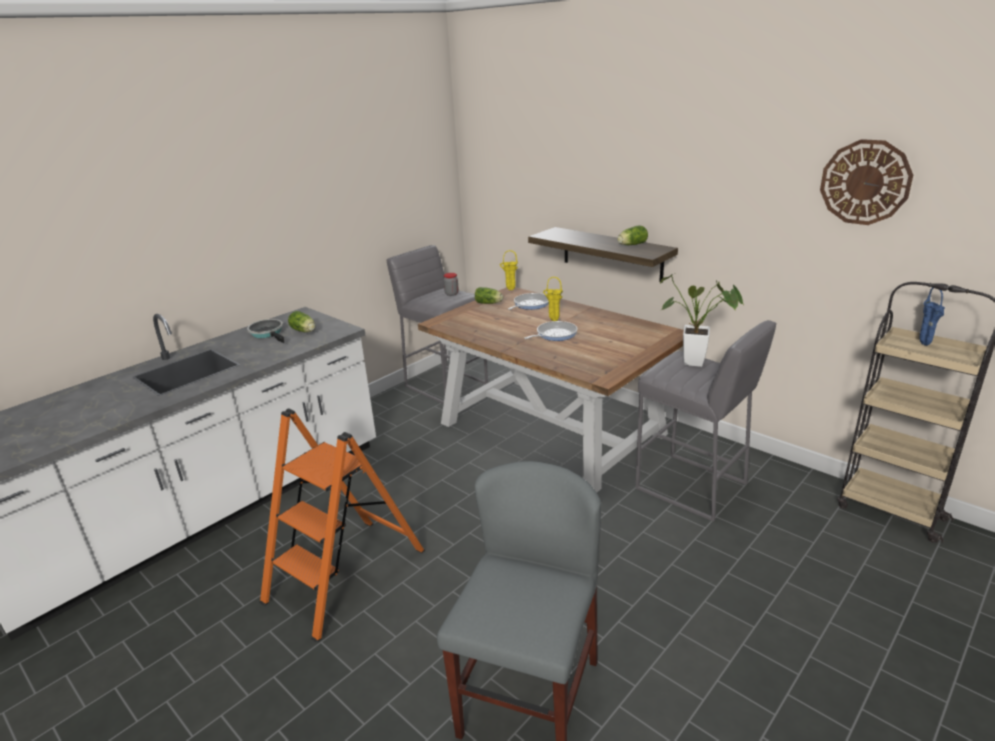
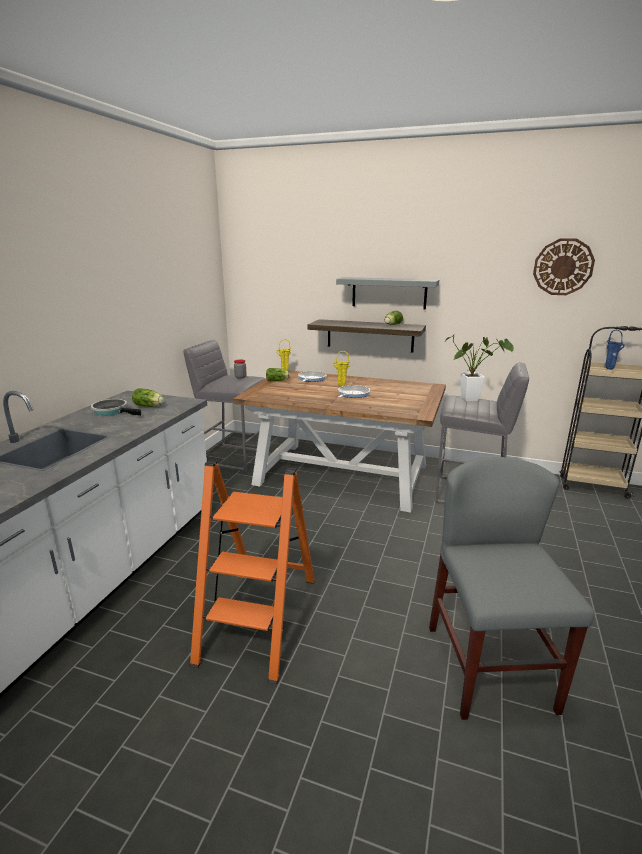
camera: 25 degrees left, 5 degrees down
none -> grey shelf [336,277,439,309]

